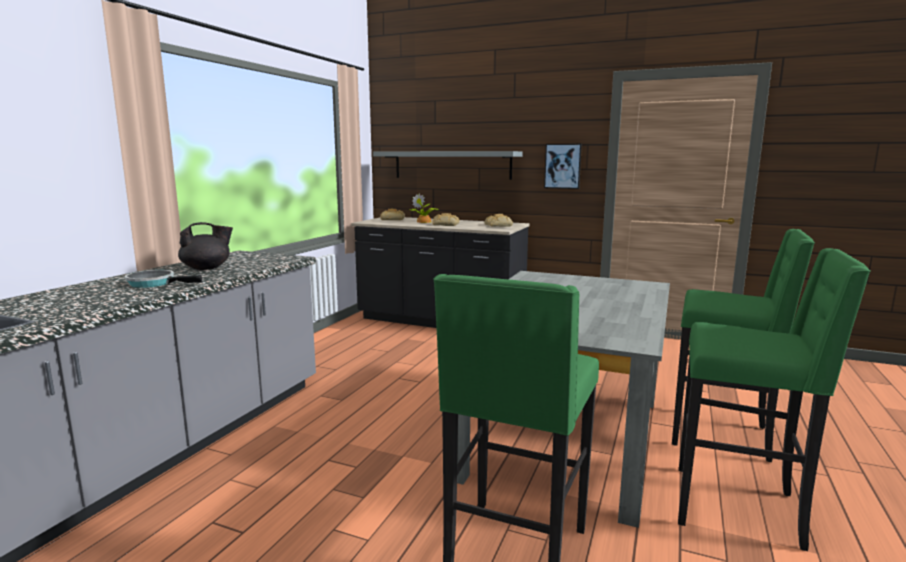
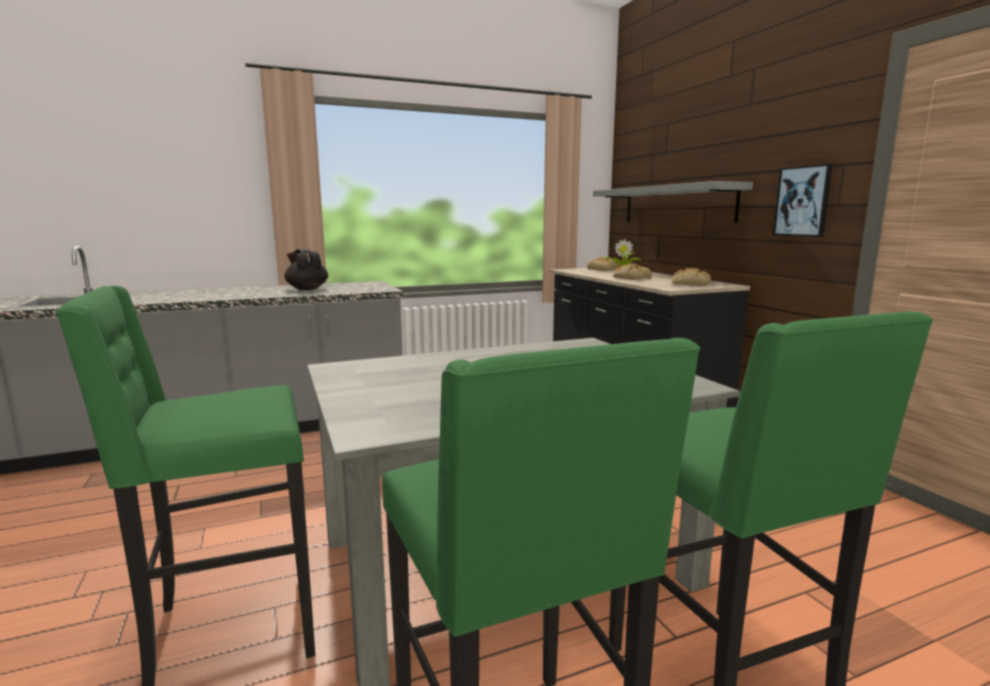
camera: 45 degrees right, 0 degrees up
frying pan [124,270,202,288] -> none
black teapot [178,222,233,270] -> black teapot turned 150 degrees counterclockwise [284,249,328,290]

